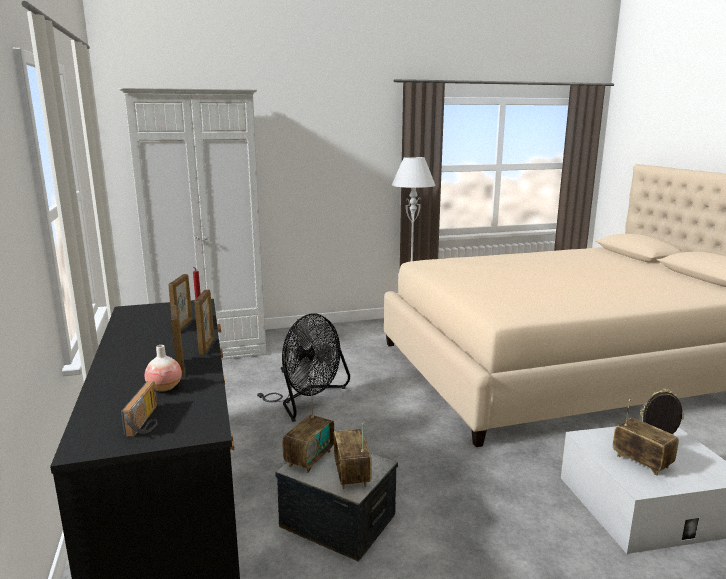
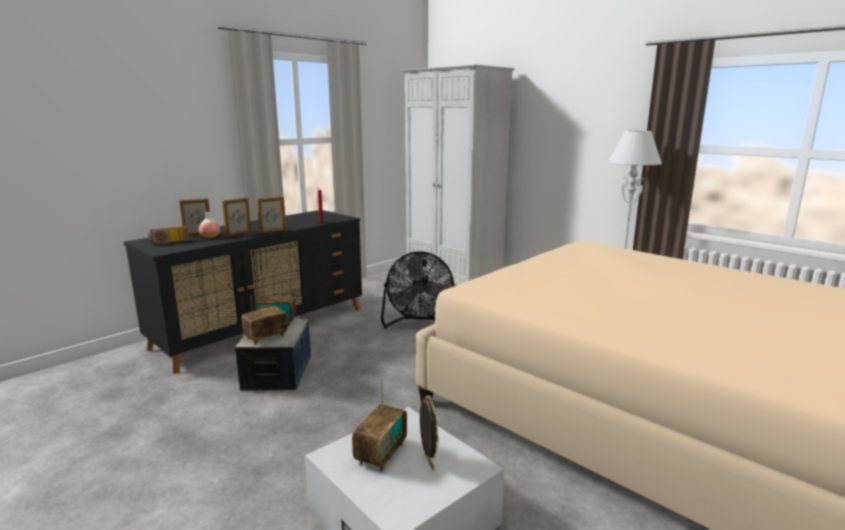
camera: 60 degrees right, 0 degrees up
picture frame [168,274,192,330] -> picture frame moved to [179,198,210,236]

